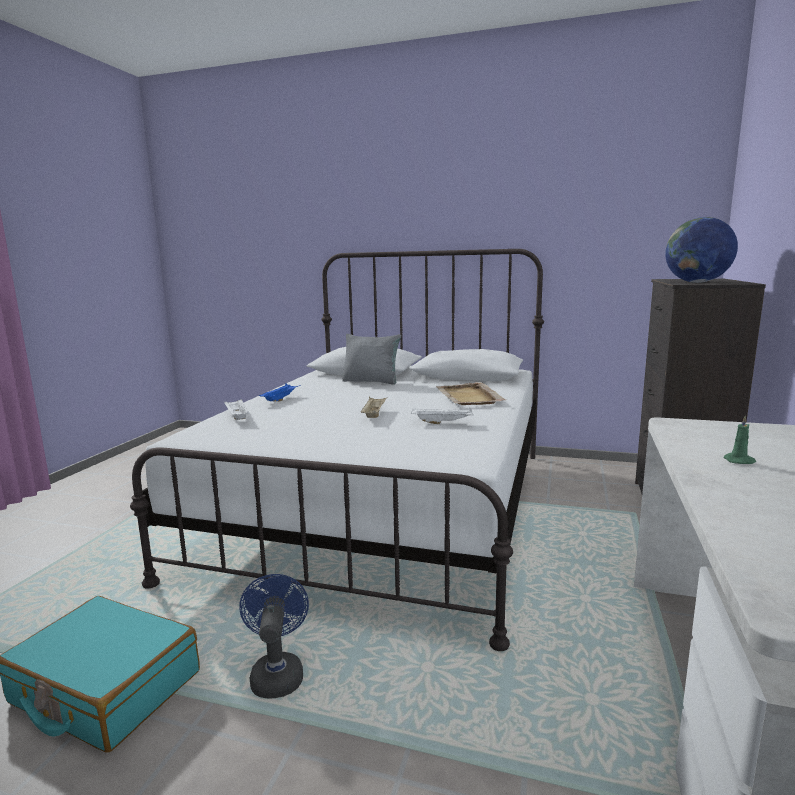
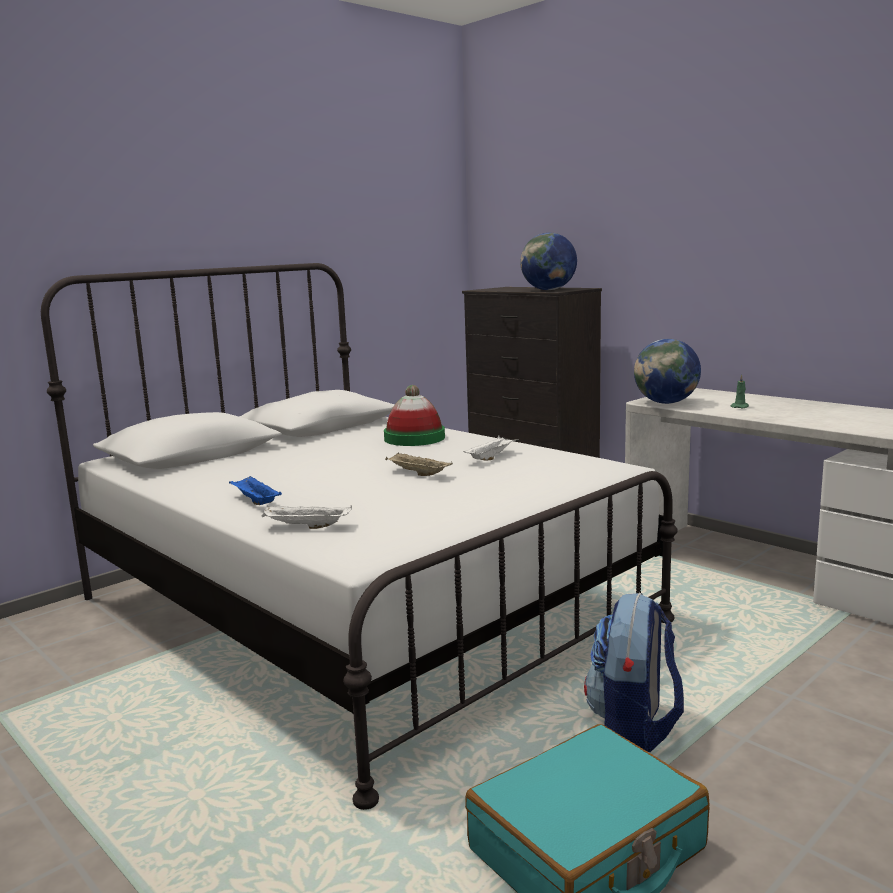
camera: 60 degrees left, 0 degrees up
blue fan [239,574,309,699] -> backpack [584,593,684,752]
grey pillow [342,334,401,385] -> none
beige tray [436,382,506,405] -> hat [384,385,445,446]
none -> globe [634,339,701,404]

